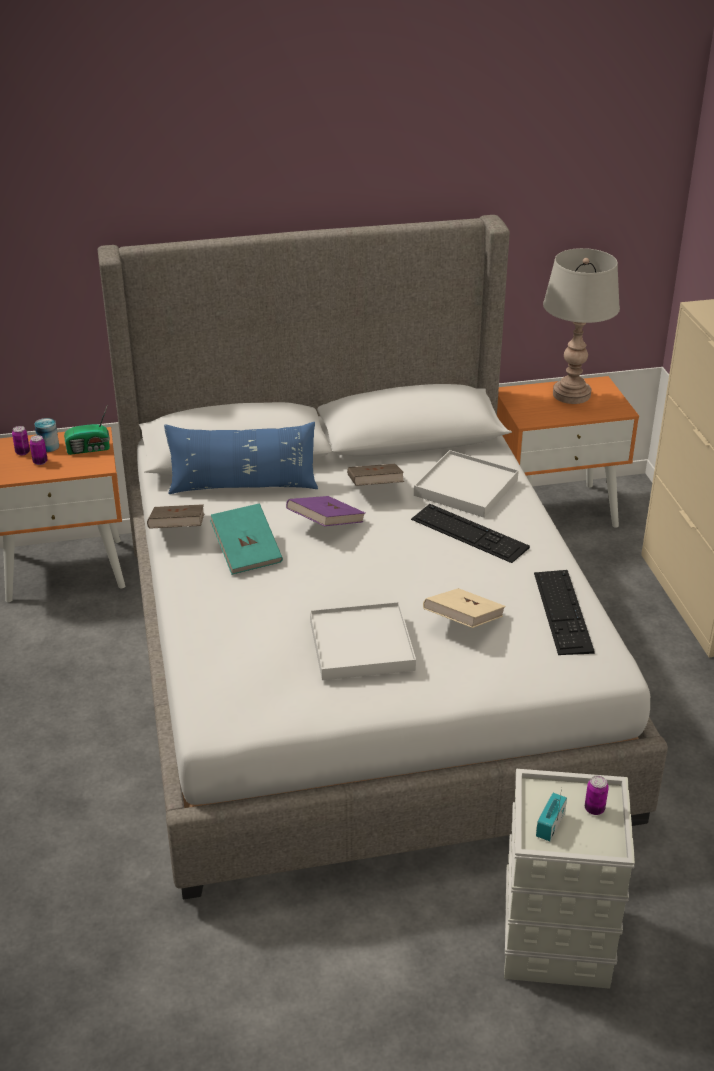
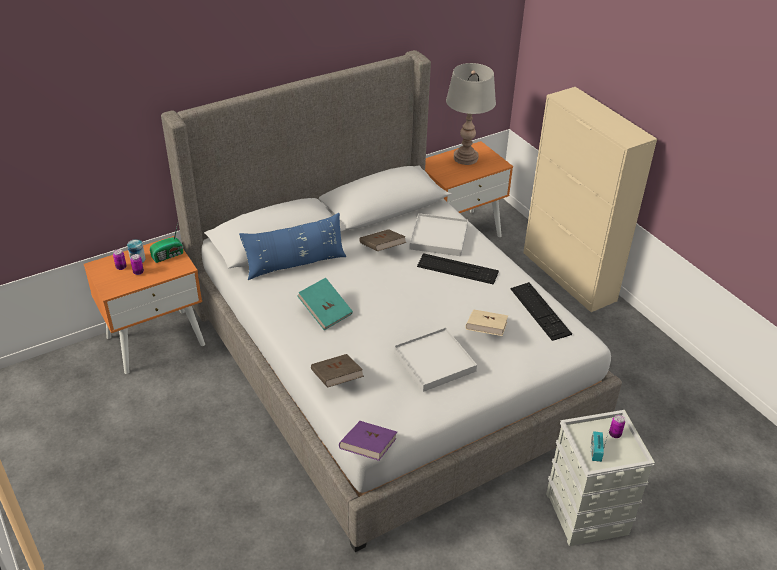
camera: 20 degrees left, 5 degrees up
brown book [147,504,204,529] -> brown book moved to [311,354,364,388]
purple book [286,496,365,526] -> purple book moved to [339,421,397,461]

